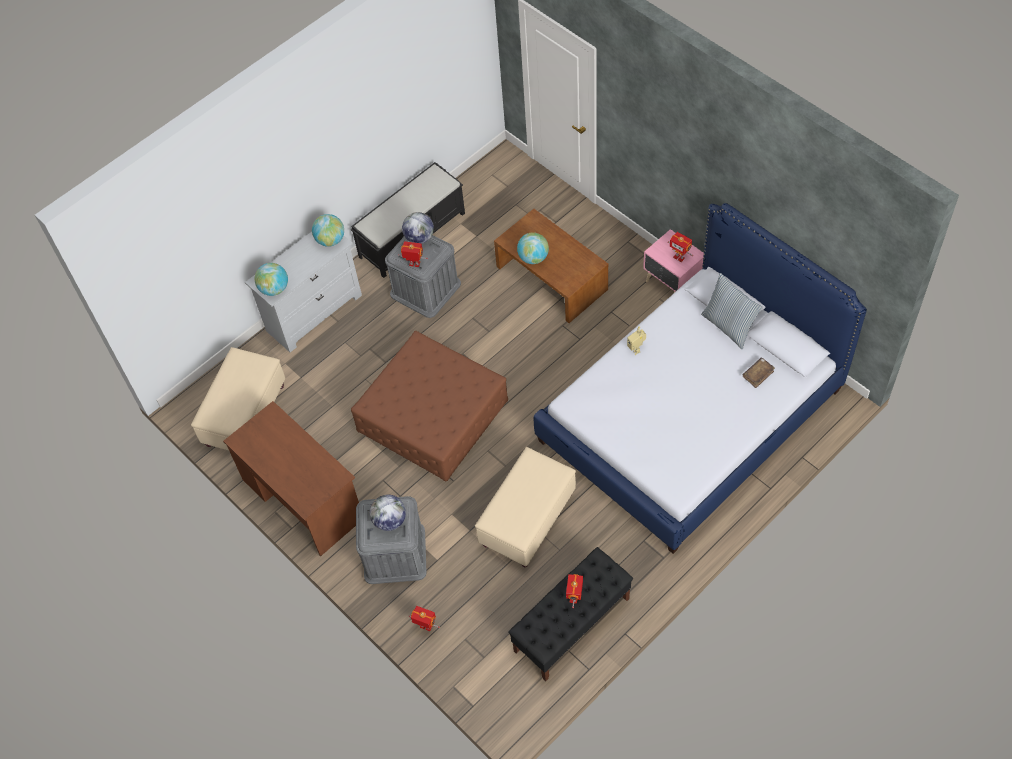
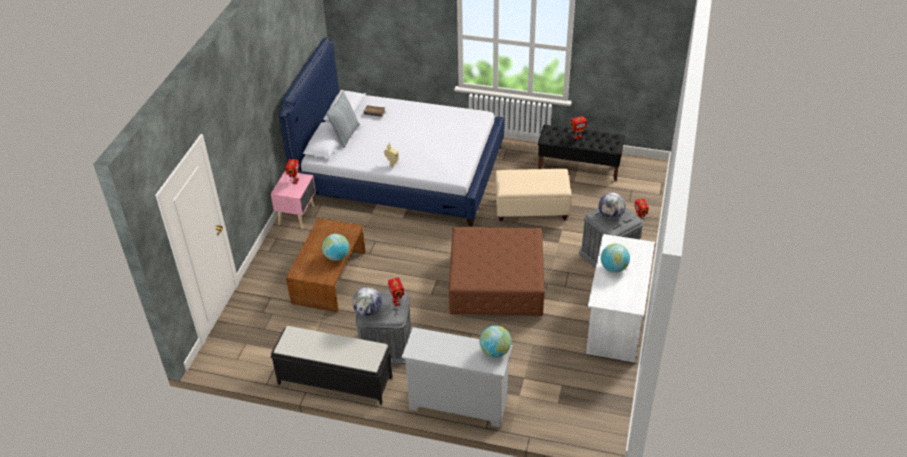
camera: 125 degrees left, 15 degrees down
beige ottoman [191,347,285,450] -> none
brown desk [223,401,359,556] -> white desk [586,234,655,363]
globe [312,214,344,247] -> globe moved to [601,244,630,273]

